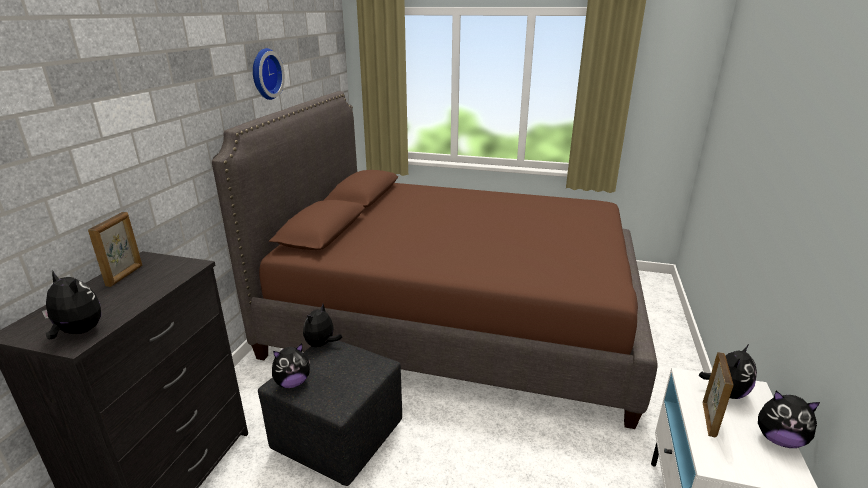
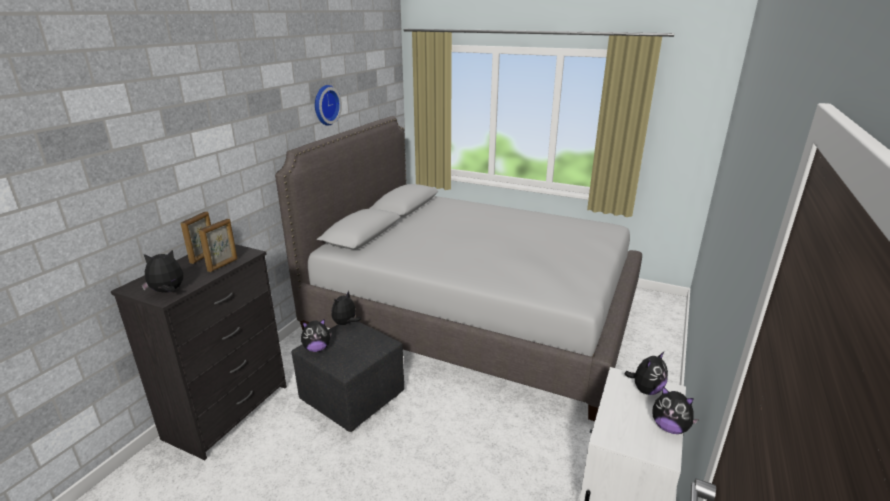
camera: 10 degrees right, 0 degrees up
plush toy [42,271,101,339] -> plush toy turned 60 degrees counterclockwise [141,250,183,293]
brown bed [212,91,658,429] -> grey bed [275,116,642,421]
picture frame [703,352,733,437] -> picture frame moved to [199,219,237,272]

